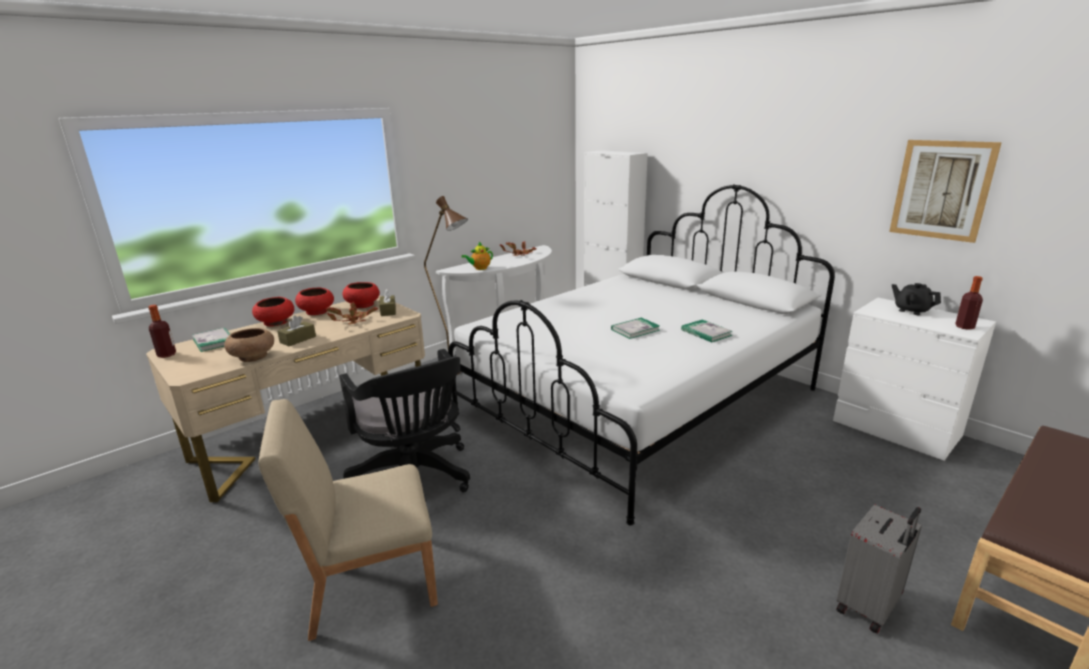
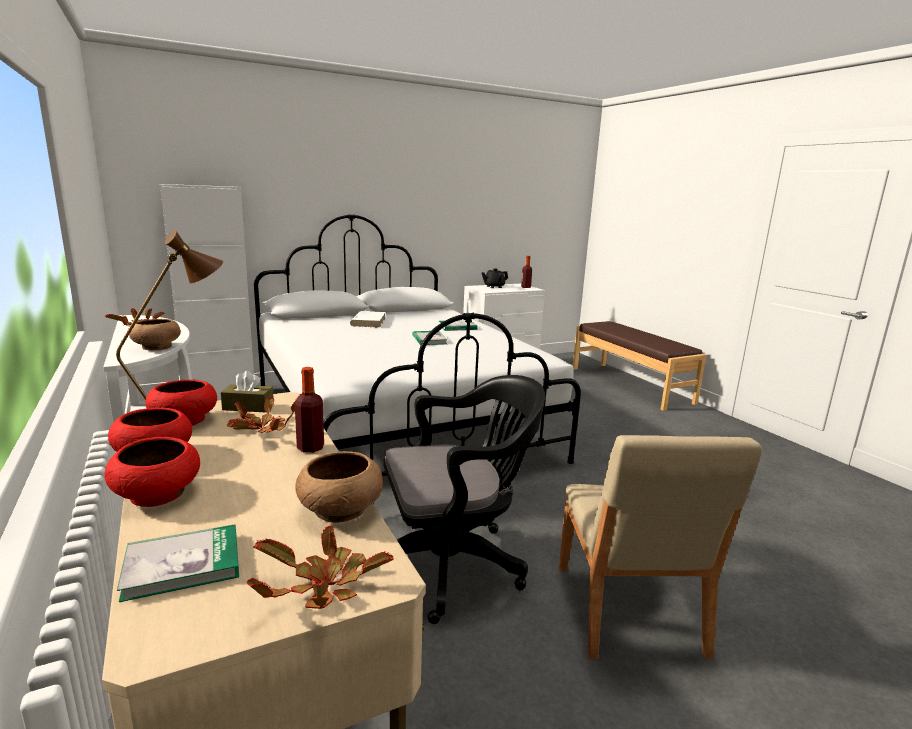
camera: 75 degrees left, 5 degrees down
bottle [148,305,176,358] -> bottle moved to [295,367,324,453]
brown tissue box [277,316,316,346] -> none
teapot [461,242,493,270] -> brown bowl [129,319,181,351]
grey suitcase [836,504,922,634] -> none
picture [889,140,1002,243] -> none
none -> potted plant [247,525,394,609]
none -> white book [350,311,386,328]

